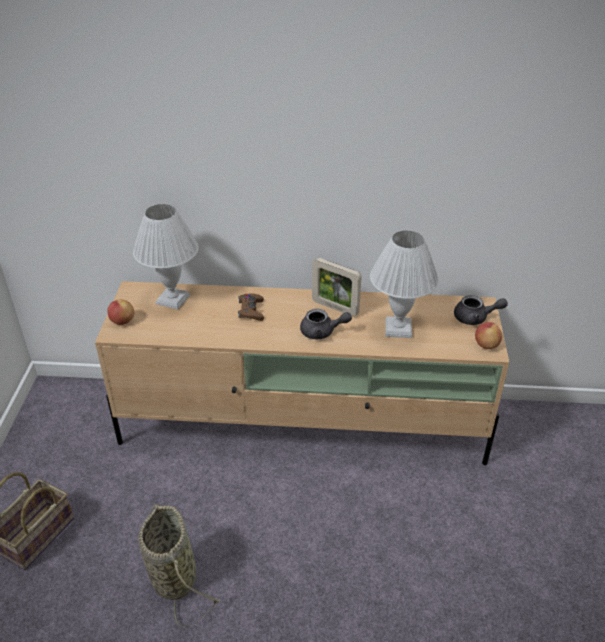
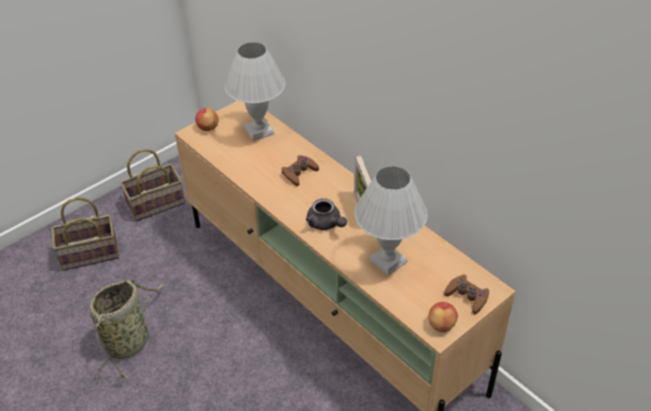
camera: 45 degrees right, 5 degrees up
grey teapot [454,295,508,325] -> brown game controller [444,275,489,314]
none -> basket [120,149,185,222]

